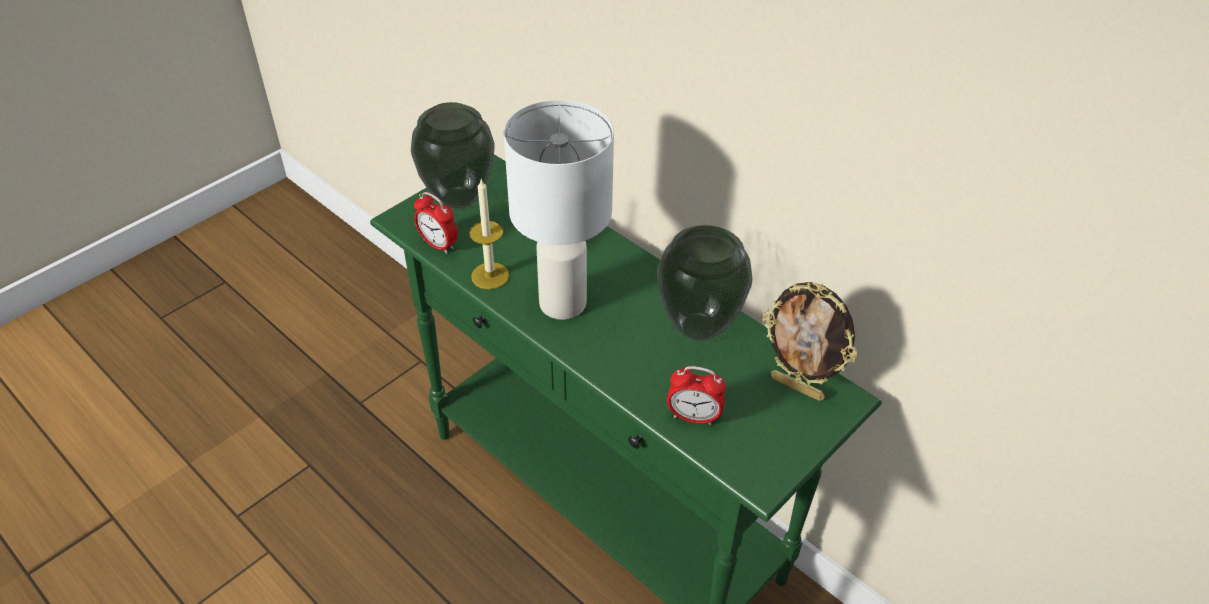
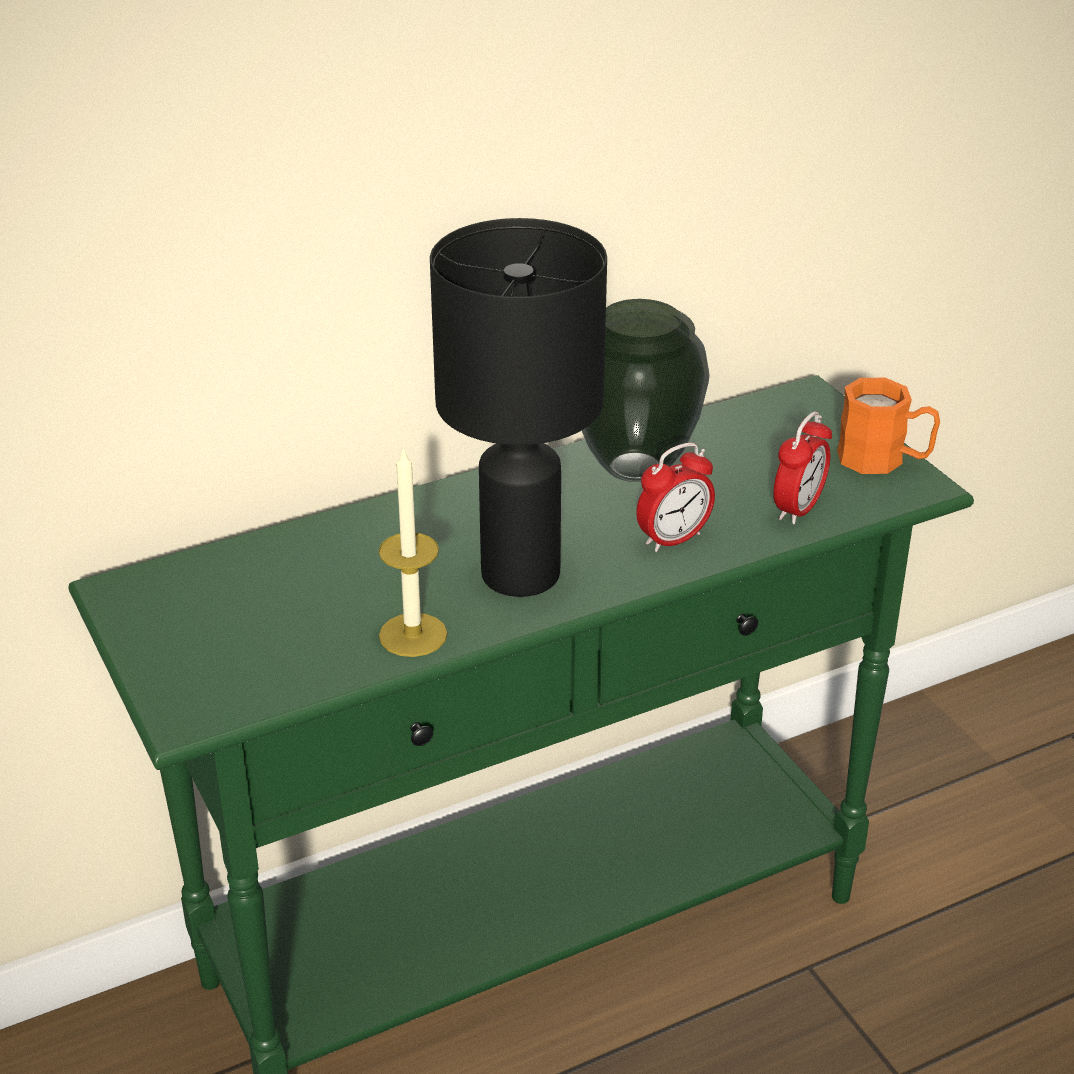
camera: 70 degrees left, 10 degrees down
vase [411,102,495,209] -> none
alarm clock [414,192,458,254] -> alarm clock moved to [636,443,715,552]
white table lamp [504,99,614,320] -> black table lamp [430,218,607,597]
picture frame [762,282,858,401] -> none
none -> orange mug [837,378,940,474]

